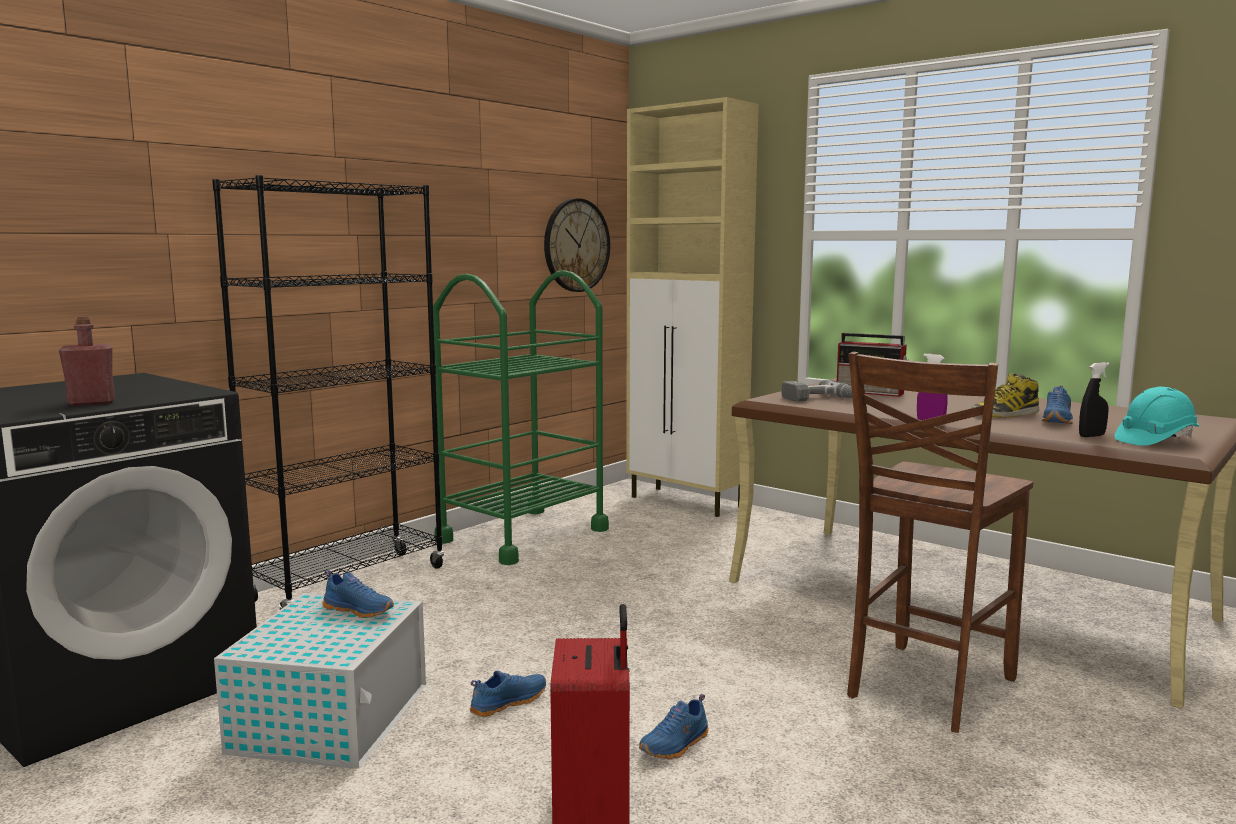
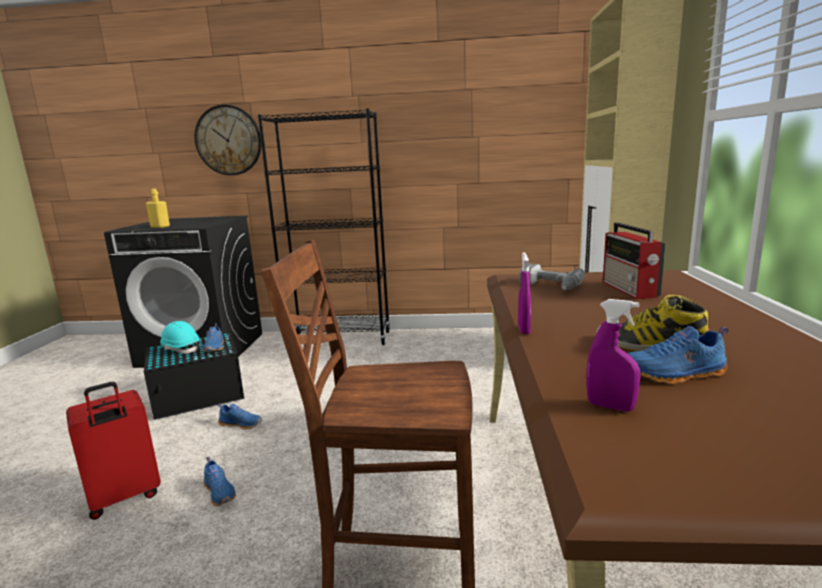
camera: 55 degrees right, 5 degrees up
red bottle [59,316,115,406] -> yellow bottle [146,189,170,228]
white storage box [214,593,426,769] -> black storage box [144,333,244,420]
green cart [433,270,609,565] -> none
wall clock [544,198,610,292] -> wall clock moved to [194,105,262,175]
blue shoe [639,694,709,760] -> blue shoe turned 135 degrees counterclockwise [204,457,236,506]
black spray bottle [1079,362,1109,437] -> purple spray bottle [586,299,640,411]
turquoise hard hat [1115,387,1199,446] -> turquoise hard hat moved to [158,321,199,354]

